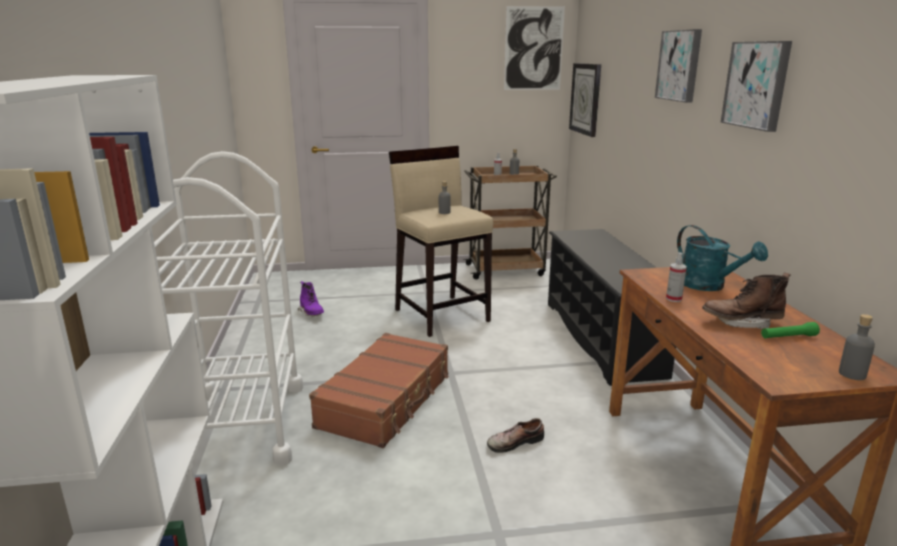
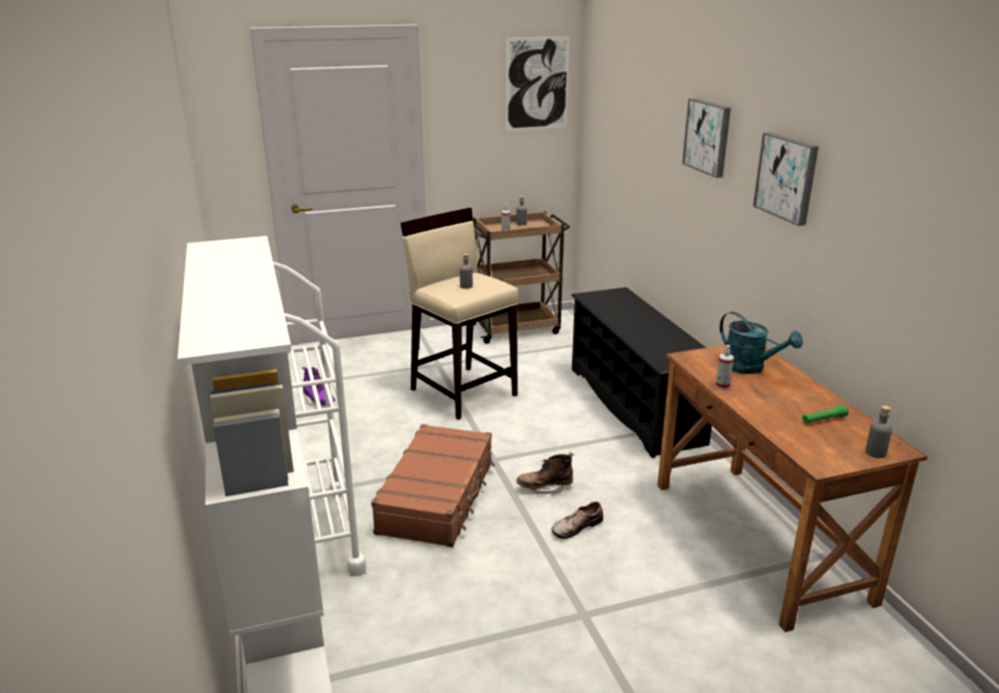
camera: 10 degrees left, 5 degrees up
wall clock [569,63,601,137] -> none
brown boot [702,273,791,329] -> brown boot moved to [516,453,574,494]

